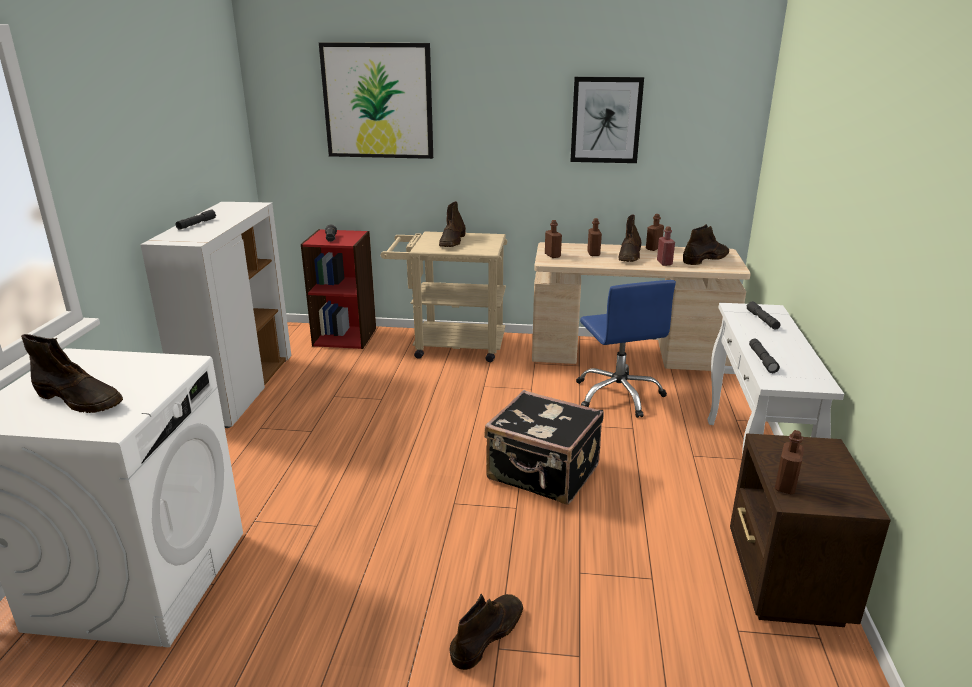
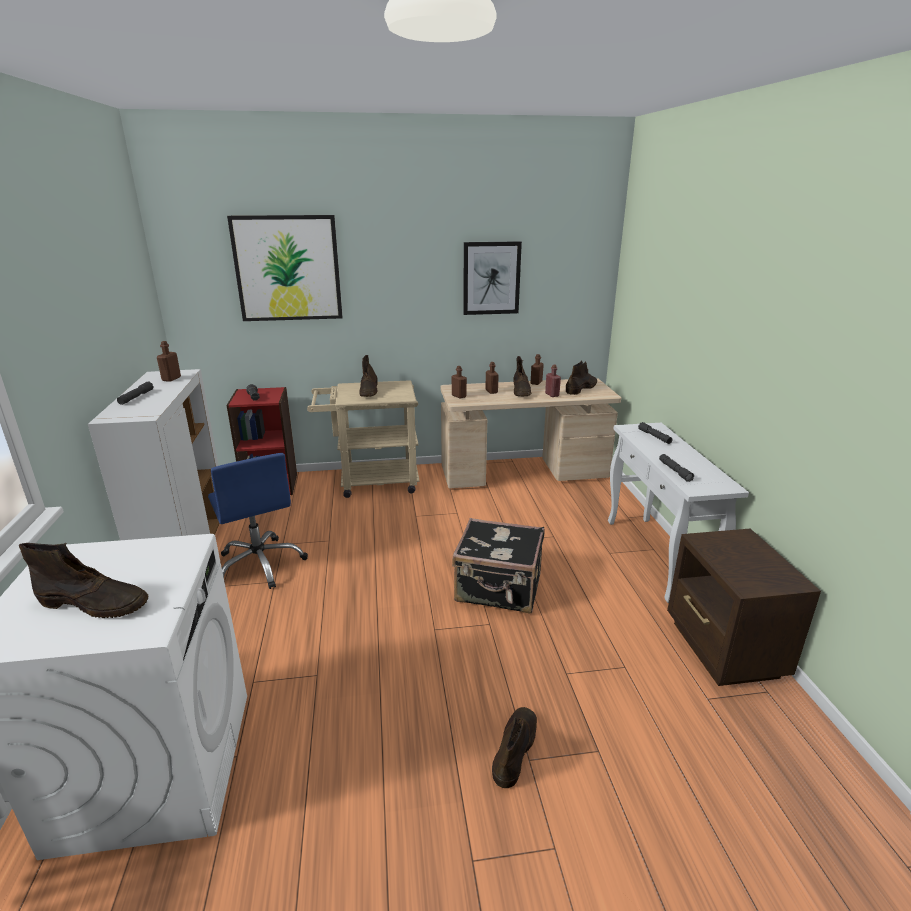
camera: 15 degrees left, 0 degrees up
blue office chair [576,280,676,418] -> blue office chair moved to [208,453,308,589]
brown bottle [775,430,804,494] -> brown bottle moved to [157,341,181,382]

